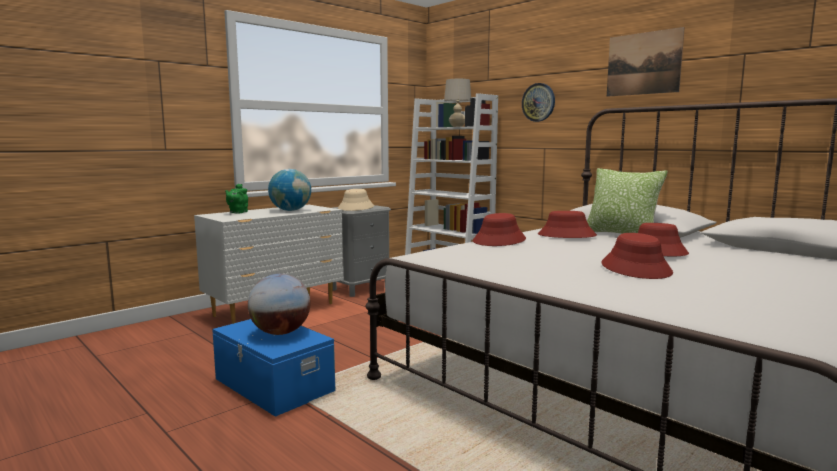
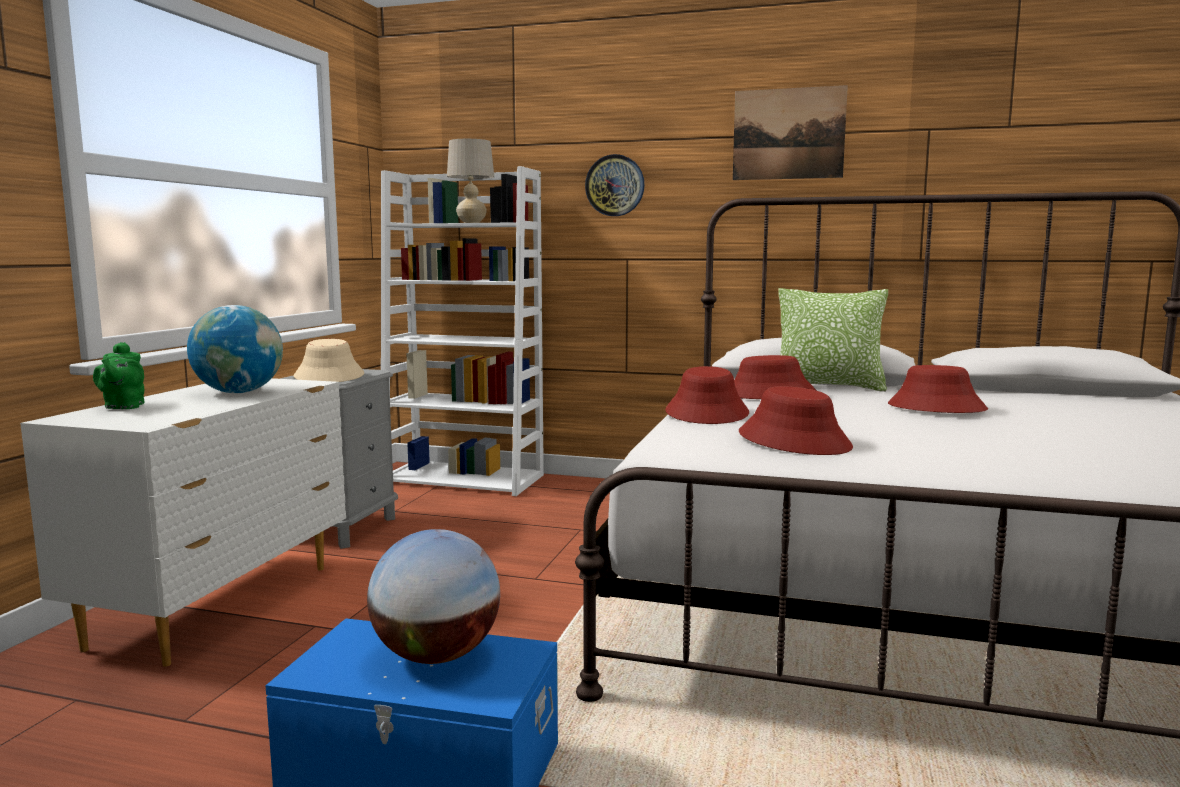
camera: 30 degrees left, 0 degrees up
red hat [601,233,673,279] -> red hat moved to [739,386,853,455]

